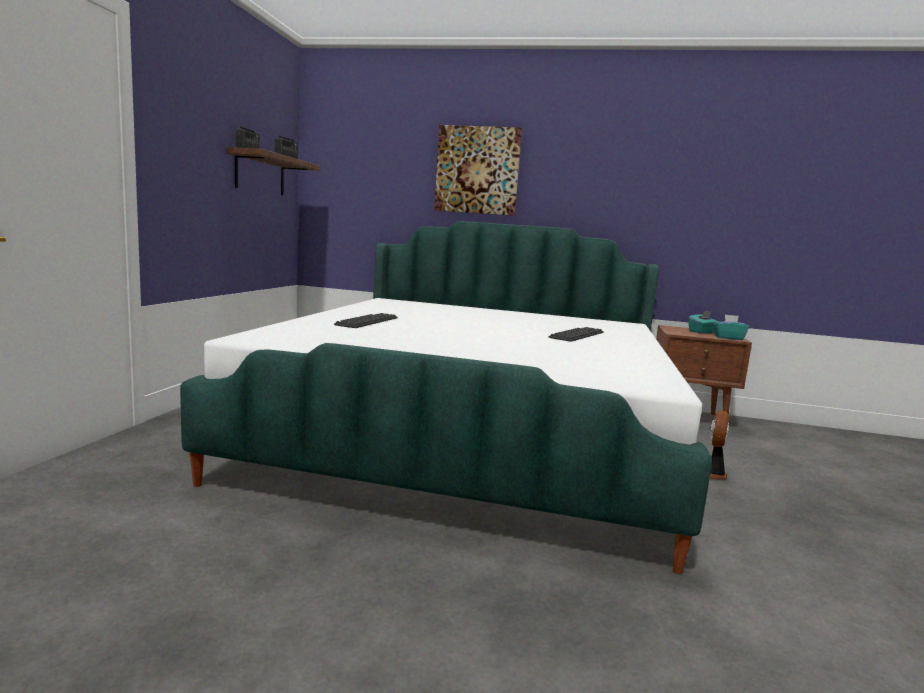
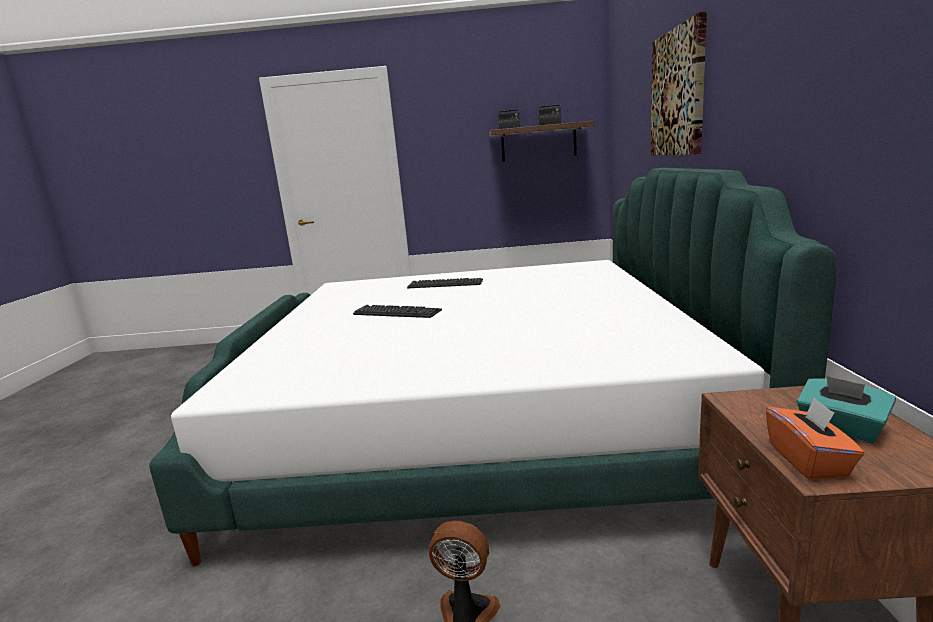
camera: 80 degrees right, 5 degrees up
keyboard [549,327,604,342] -> keyboard moved to [353,305,442,318]
turquoise tissue box [713,315,749,340] -> orange tissue box [766,397,864,480]

